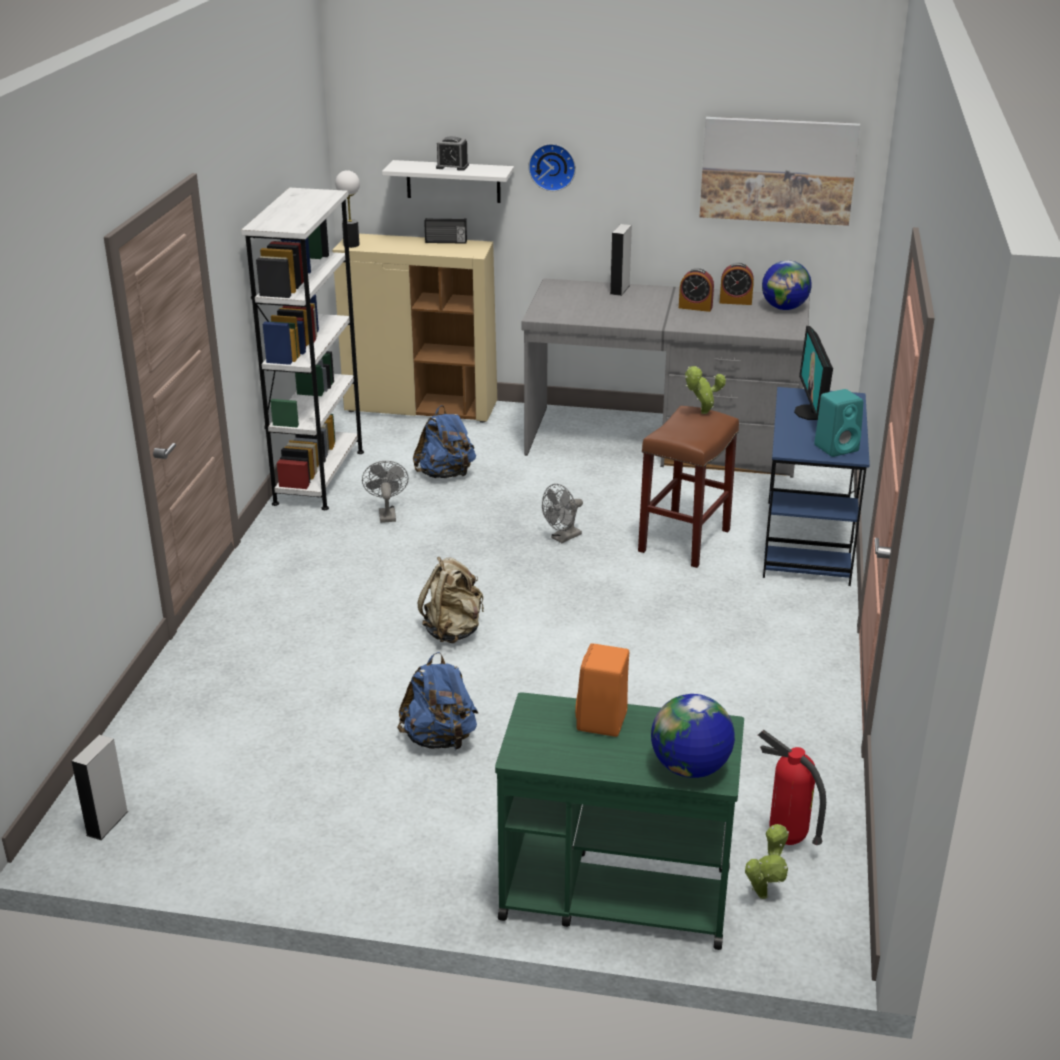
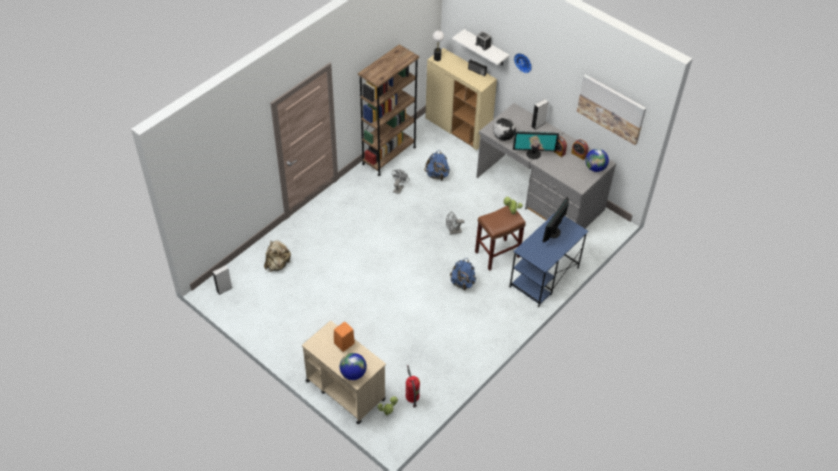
camera: 30 degrees right, 20 degrees up
white bookcase [241,188,364,510] -> brown bookcase [358,44,419,176]
blue backpack [397,652,478,751] -> blue backpack moved to [450,258,476,291]
beige backpack [418,556,484,643] -> beige backpack moved to [264,240,291,272]
green cart [495,692,744,950] -> beige cart [302,321,386,424]
turquoise speaker [814,389,863,457] -> none
none -> globe [493,118,516,141]
none -> monitor [513,131,559,159]

